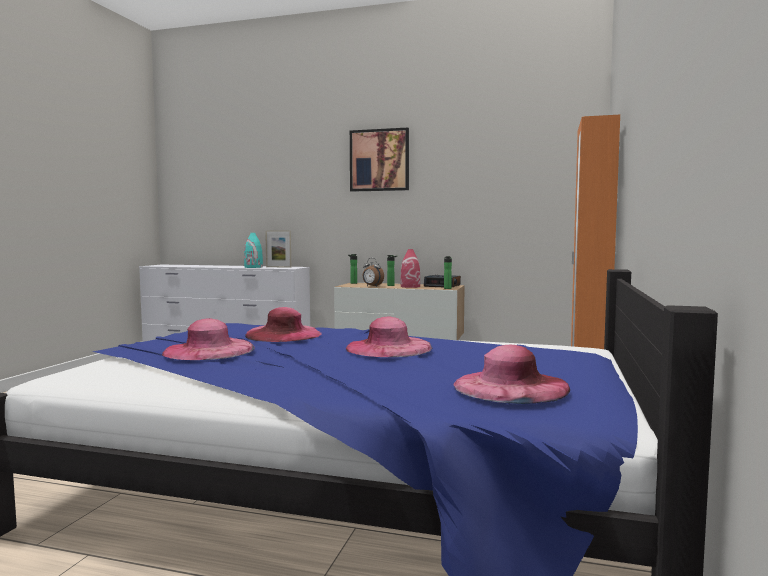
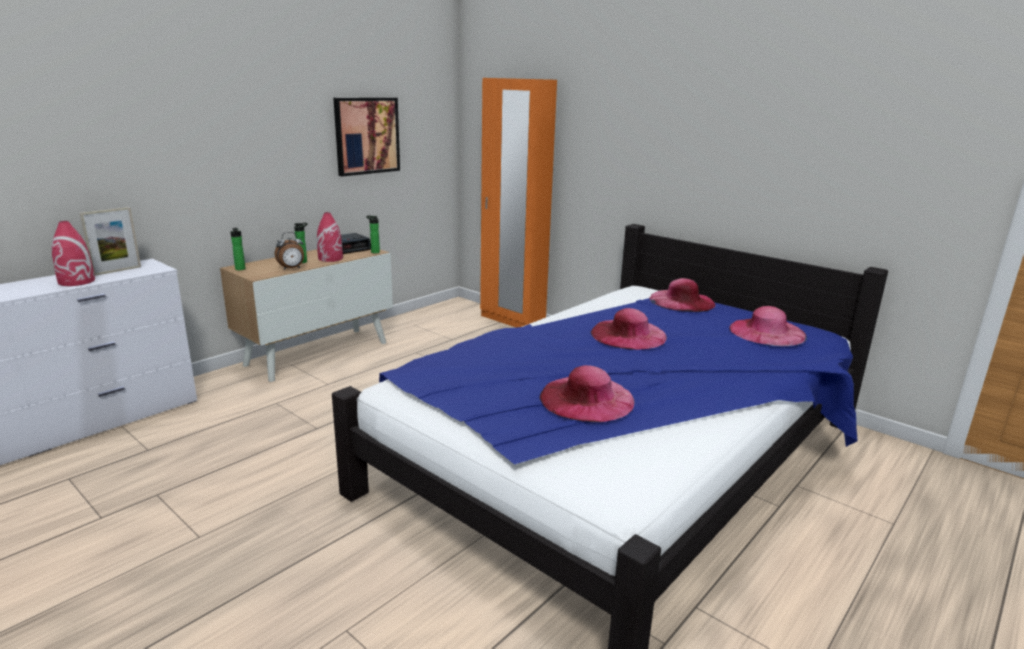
camera: 65 degrees left, 15 degrees up
turquoise vase [244,233,263,268] -> red vase [52,221,95,286]
pink hat [245,307,322,342] -> pink hat moved to [649,278,715,312]
picture [350,128,409,192] -> picture moved to [333,98,400,176]

